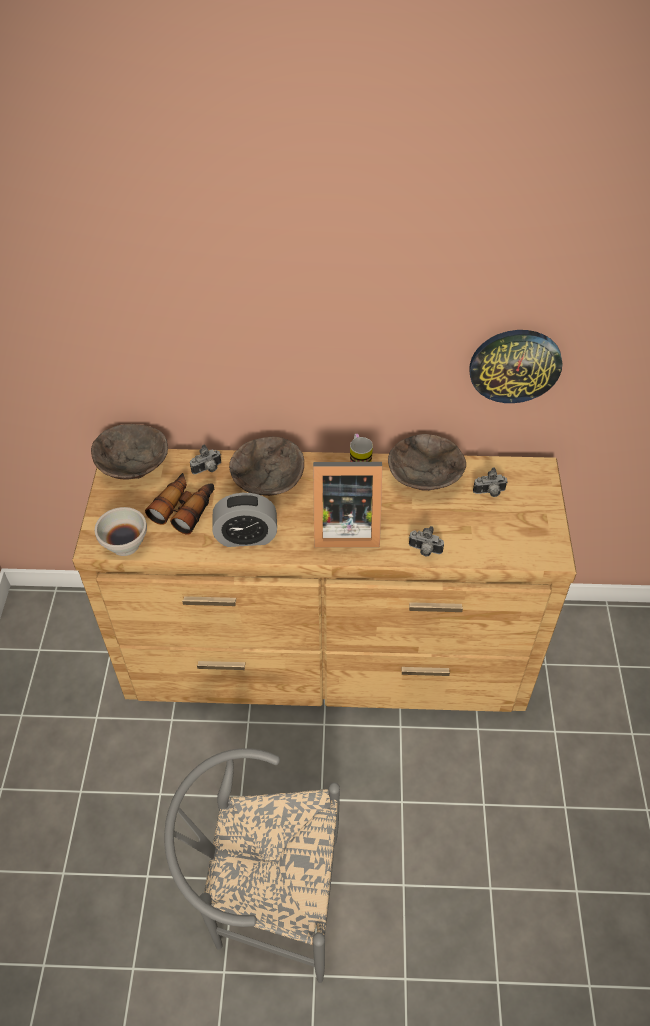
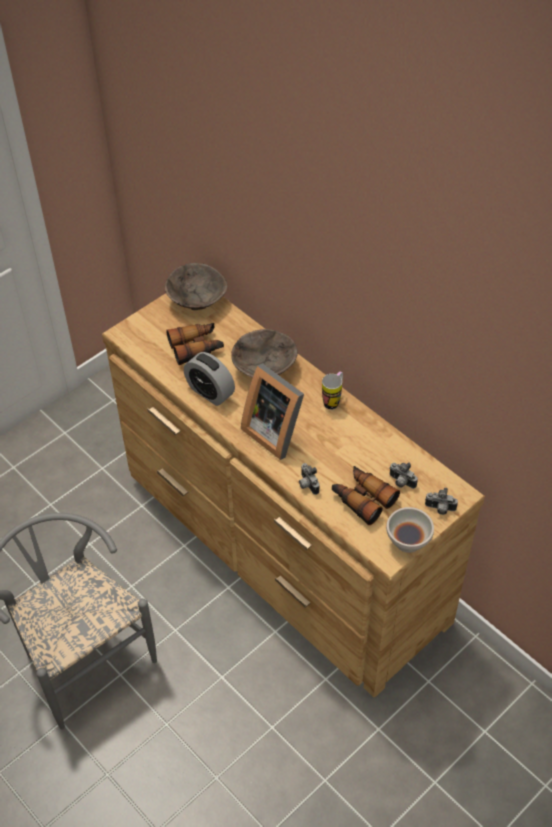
camera: 45 degrees right, 0 degrees up
white bowl [95,507,147,556] -> white bowl moved to [386,507,434,553]
camera [190,445,221,474] -> camera moved to [425,488,458,515]
brown bowl [388,434,466,491] -> none
wall clock [470,330,562,403] -> none
none -> binoculars [332,466,400,525]

